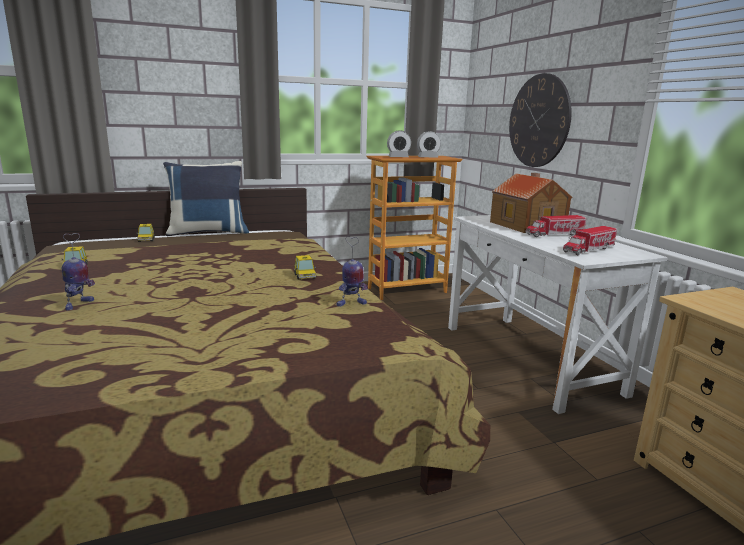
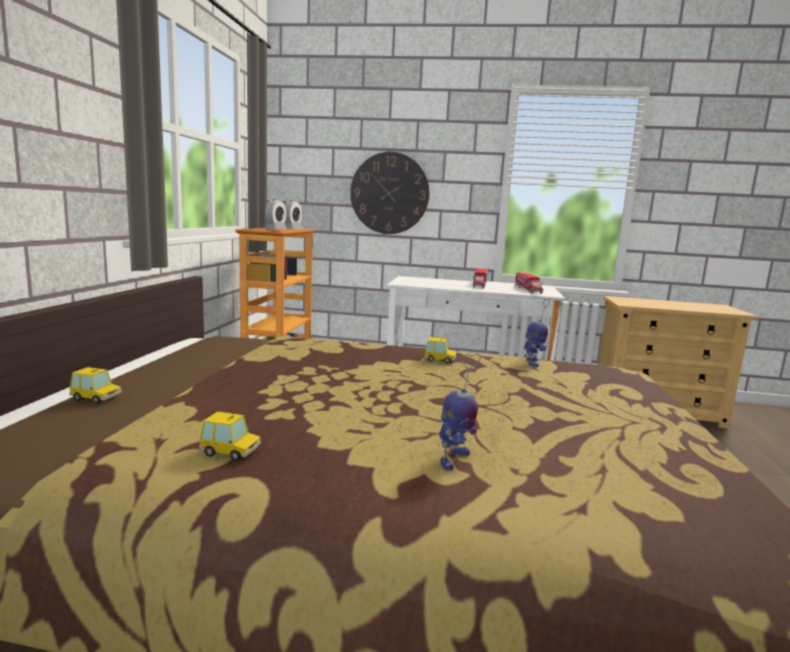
camera: 60 degrees left, 5 degrees down
toy robot [62,233,95,310] -> toy robot turned 75 degrees clockwise [439,354,481,471]
blue pillow [163,161,249,236] -> none
toy house [490,173,572,233] -> none

